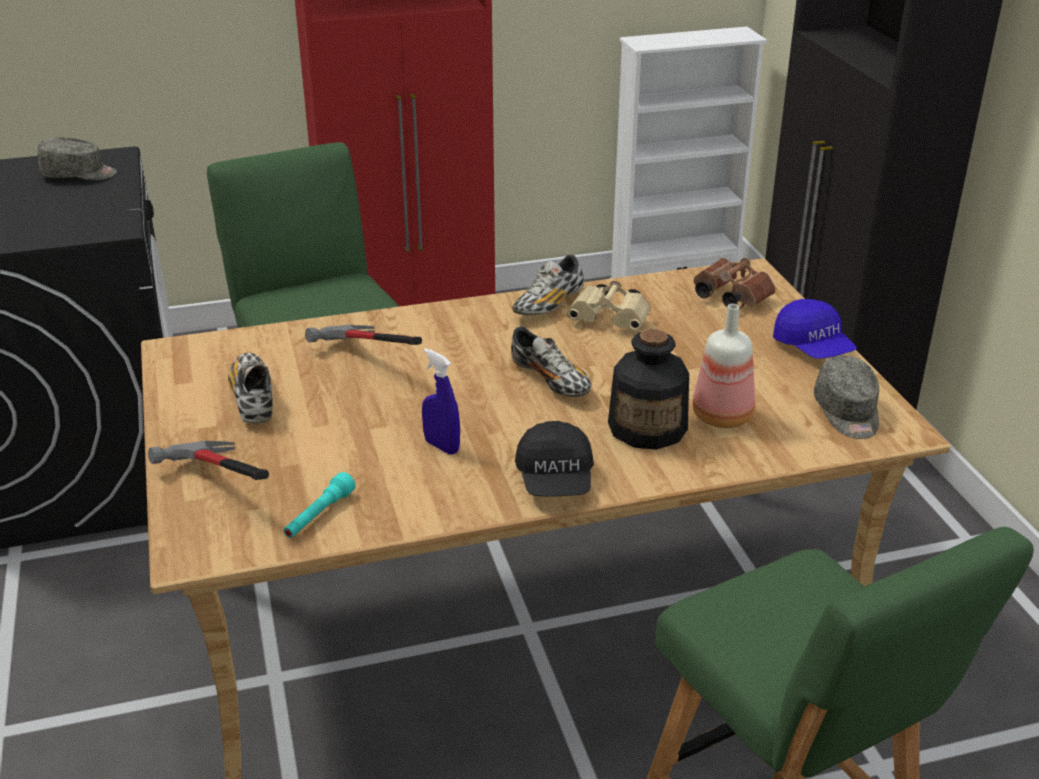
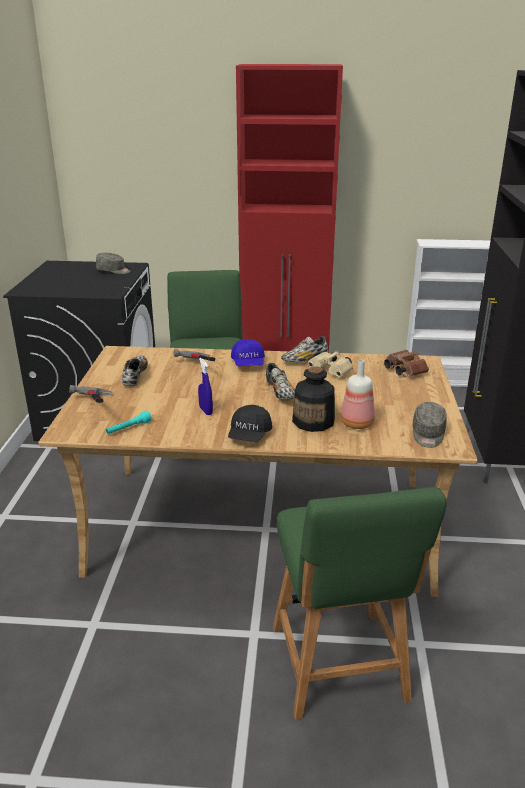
camera: 20 degrees right, 5 degrees down
blue cap [773,299,857,359] -> blue cap moved to [231,339,265,366]

